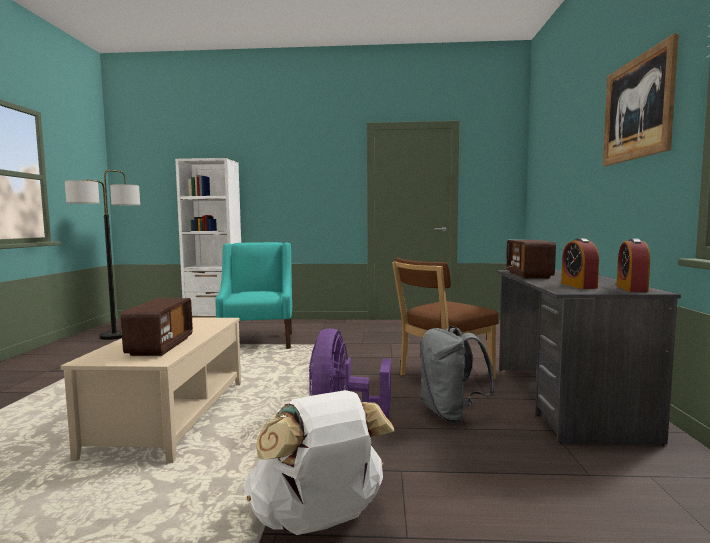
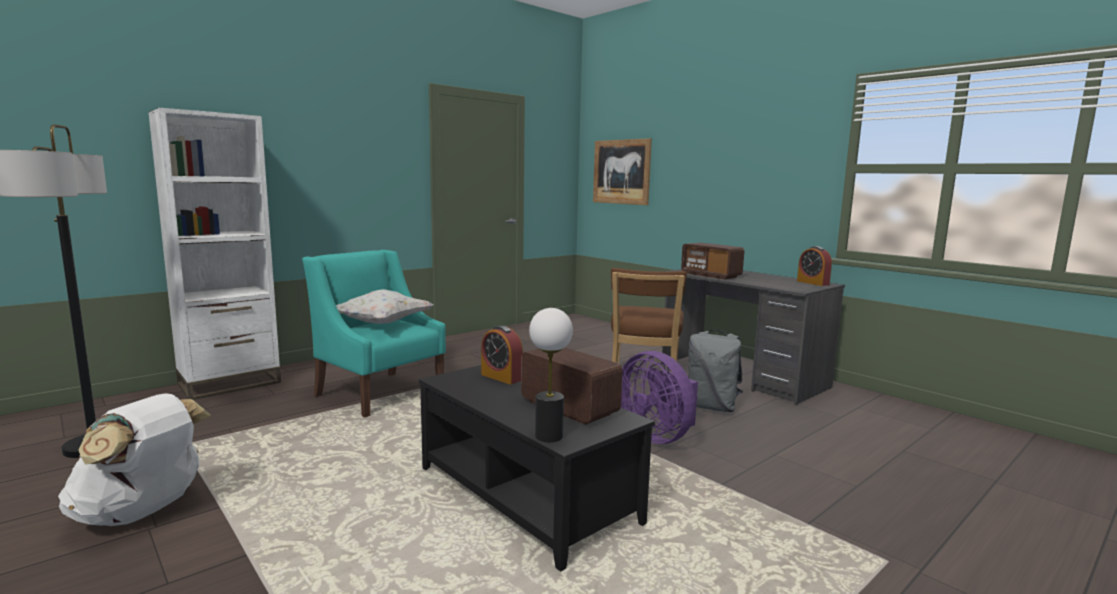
camera: 45 degrees left, 5 degrees up
beige coffee table [61,318,241,463] -> black coffee table [419,365,655,572]
white backpack [244,390,395,535] -> white backpack moved to [58,393,211,526]
alarm clock [561,238,599,289] -> alarm clock moved to [481,325,523,384]
picture [603,33,679,166] -> picture moved to [593,138,652,205]
none -> white pillow [336,289,434,324]
none -> table lamp [529,308,573,442]

